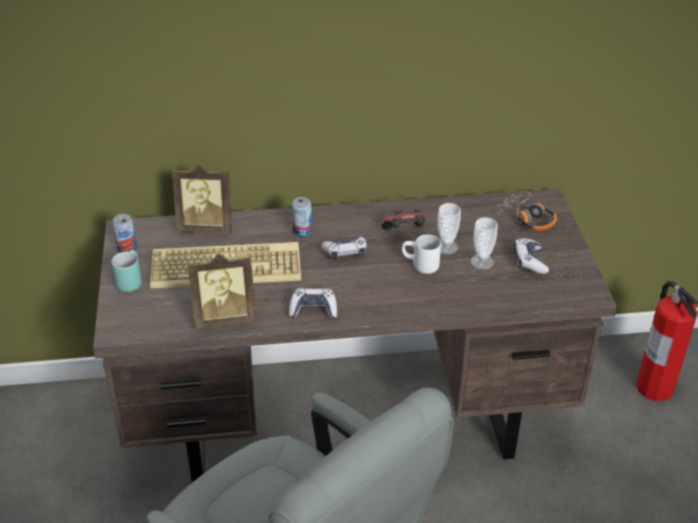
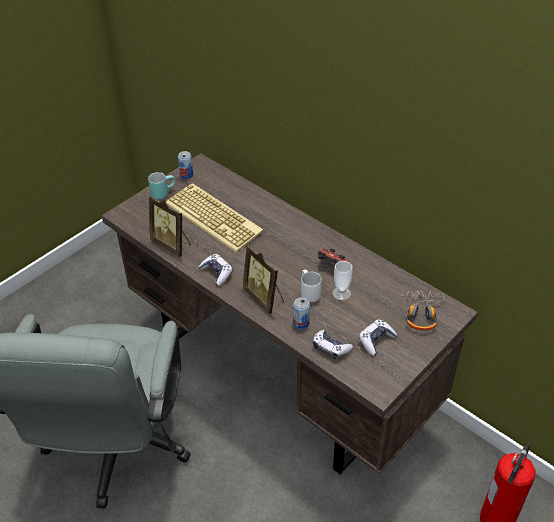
camera: 50 degrees right, 5 degrees up
picture frame [172,165,231,234] -> picture frame moved to [242,244,284,314]
can [292,197,312,237] -> can moved to [293,297,310,329]
game controller [322,236,367,260] -> game controller moved to [313,330,353,359]
cup [471,217,498,269] -> none

